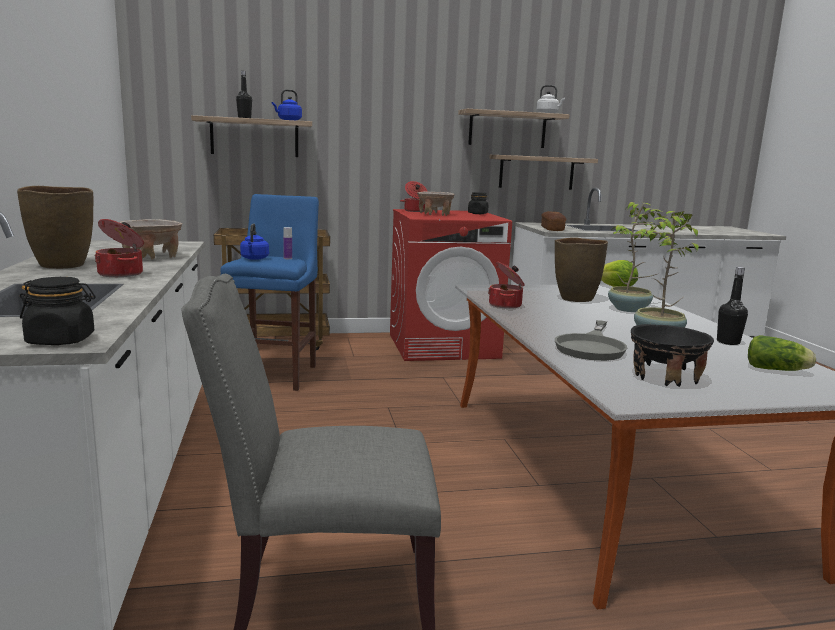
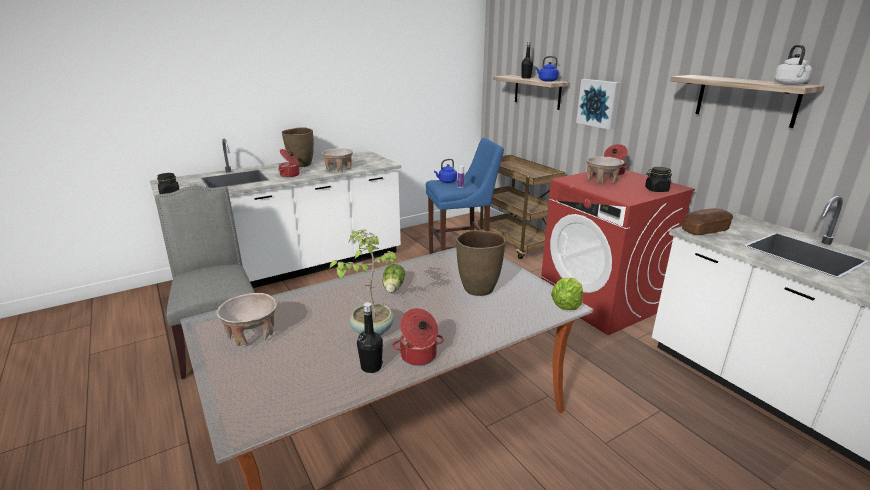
camera: 70 degrees right, 10 degrees up
cooking pot [488,262,525,309] -> cooking pot moved to [393,308,444,365]
shelf [489,155,598,190] -> none
grey frying pan [555,320,627,361] -> none
potted plant [608,202,662,312] -> none
black bowl [631,324,714,387] -> beige bowl [216,293,277,346]
lettuce [748,335,816,371] -> lettuce moved to [383,264,405,293]
none -> picture [576,79,620,130]

